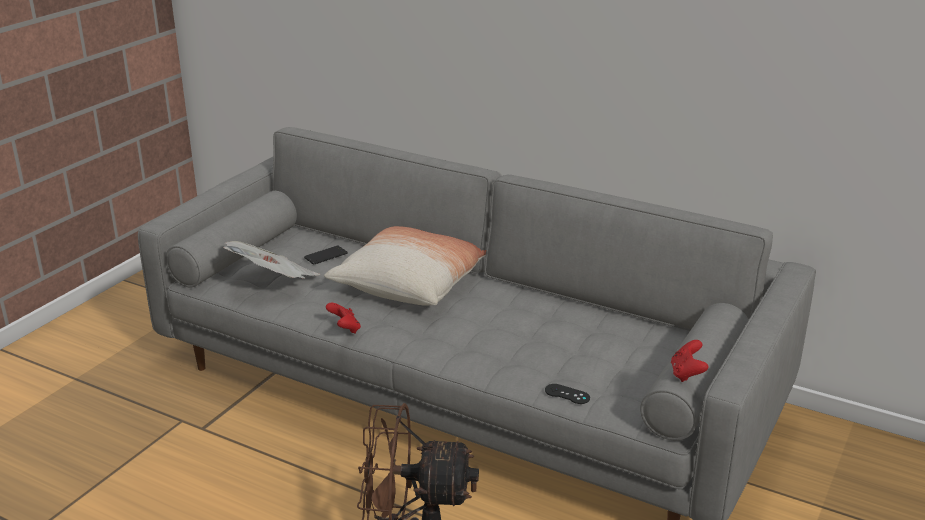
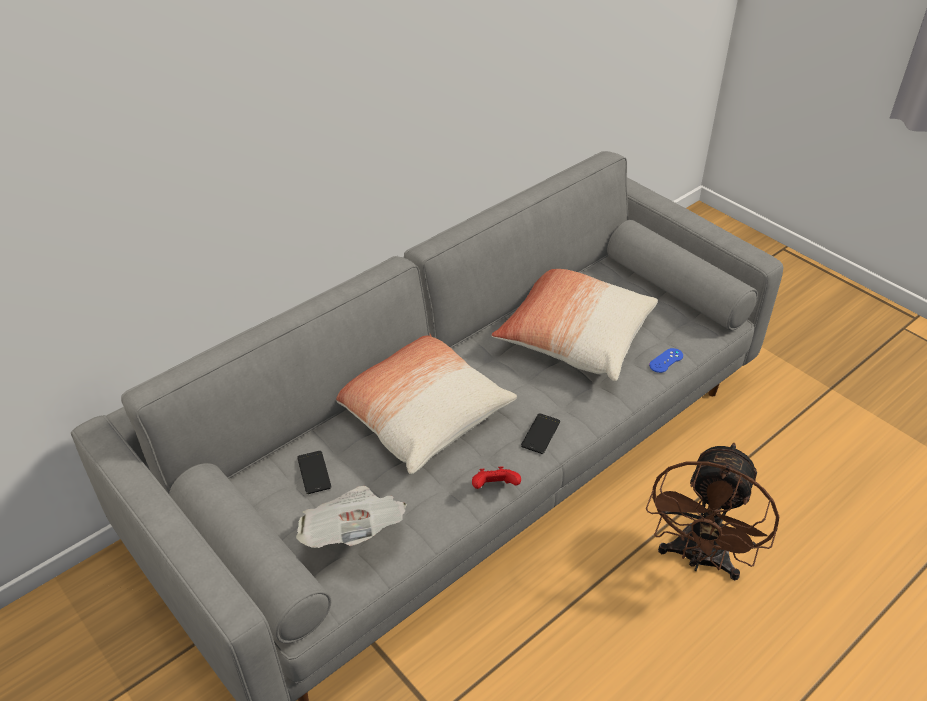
camera: 70 degrees left, 15 degrees up
black game controller [545,384,590,404] -> blue game controller [649,348,683,373]
red game controller [671,340,709,382] -> none
none -> pillow [491,269,658,381]
none -> phone [521,413,560,454]

